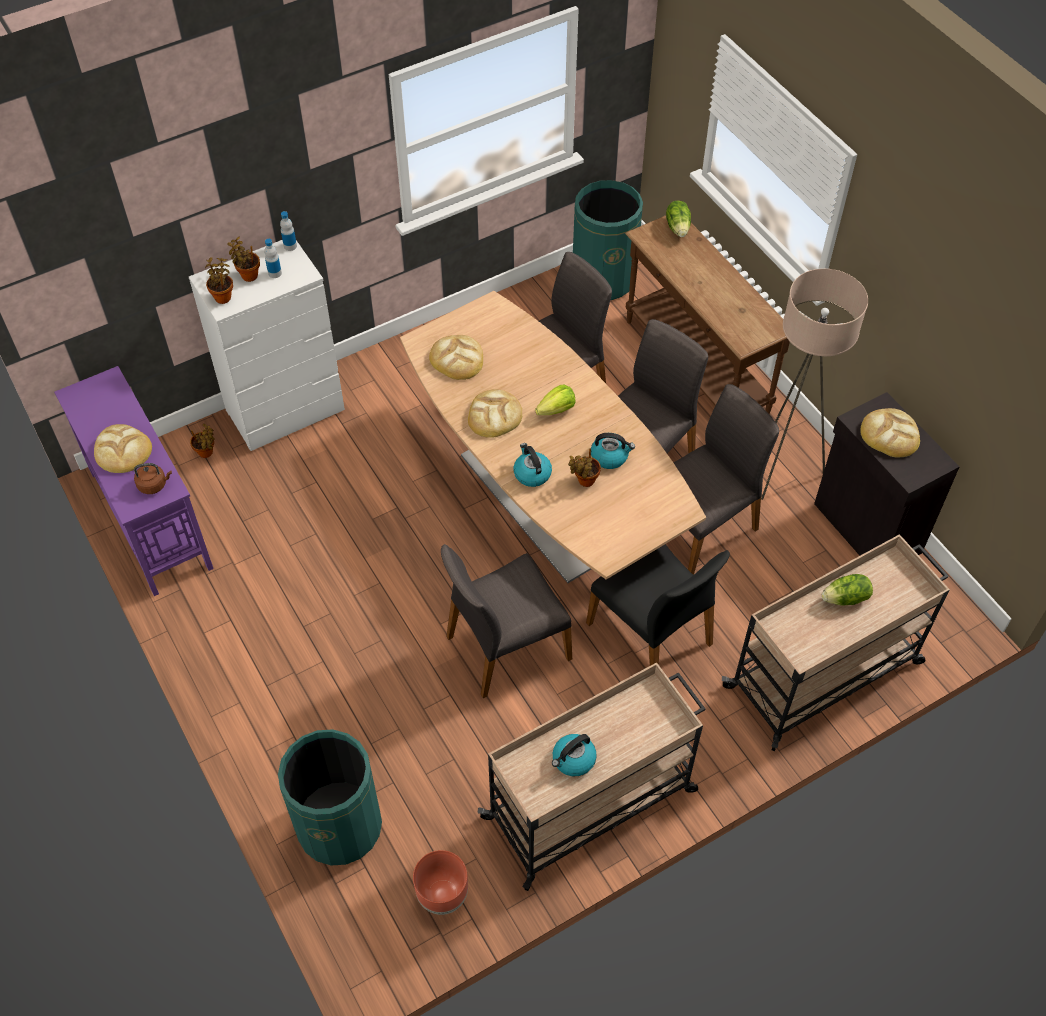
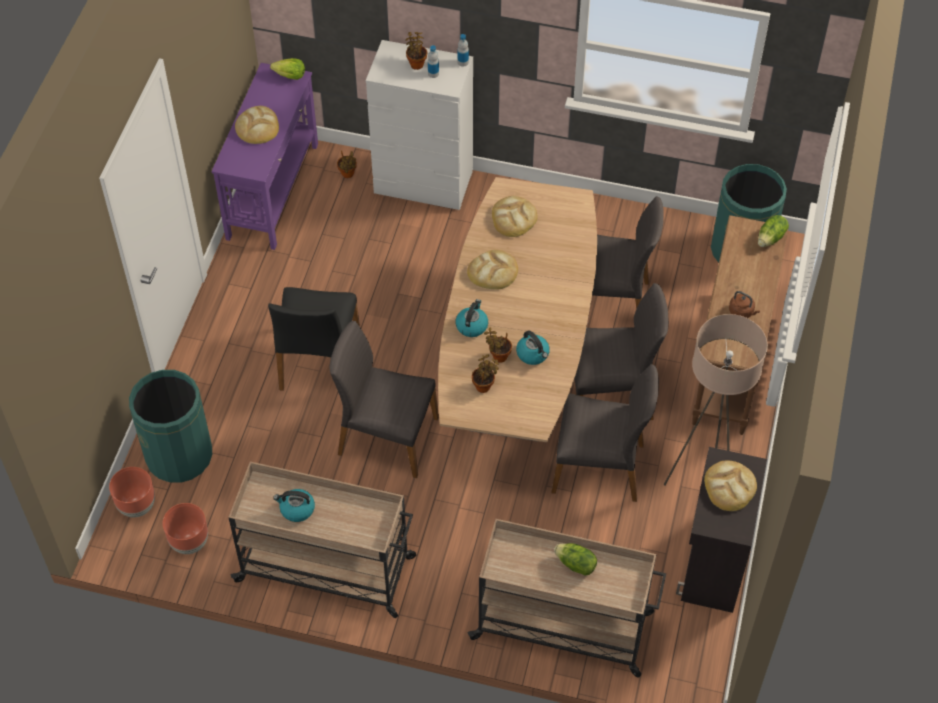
camera: 45 degrees right, 0 degrees up
brown kettle [134,463,172,494] -> brown kettle moved to [729,291,760,318]
potted plant [205,257,233,304] -> potted plant moved to [472,354,499,393]
lettuce [535,384,576,415] -> lettuce moved to [270,58,305,80]
black chair [586,544,730,666] -> black chair moved to [268,287,360,391]
none -> brown planter [109,467,155,517]

